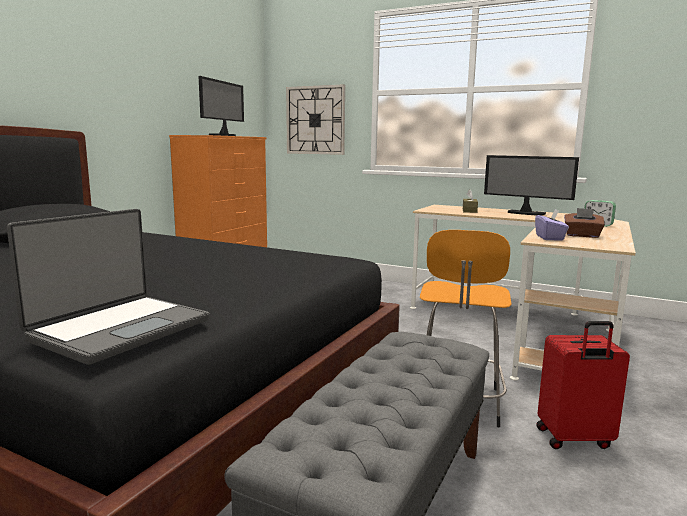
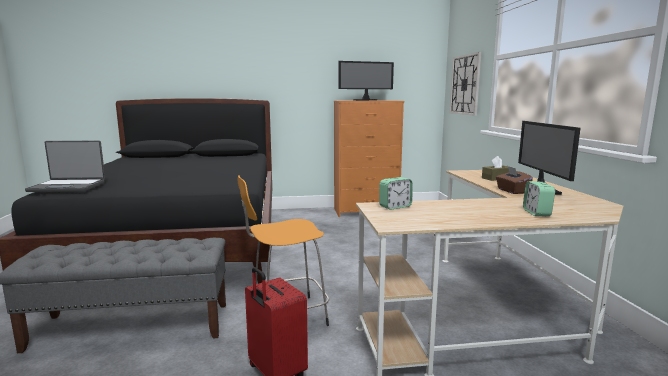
camera: 55 degrees right, 0 degrees up
purple tissue box [535,209,569,241] -> alarm clock [379,177,413,210]
brown tissue box [564,208,605,238] -> brown tissue box moved to [496,166,533,194]

